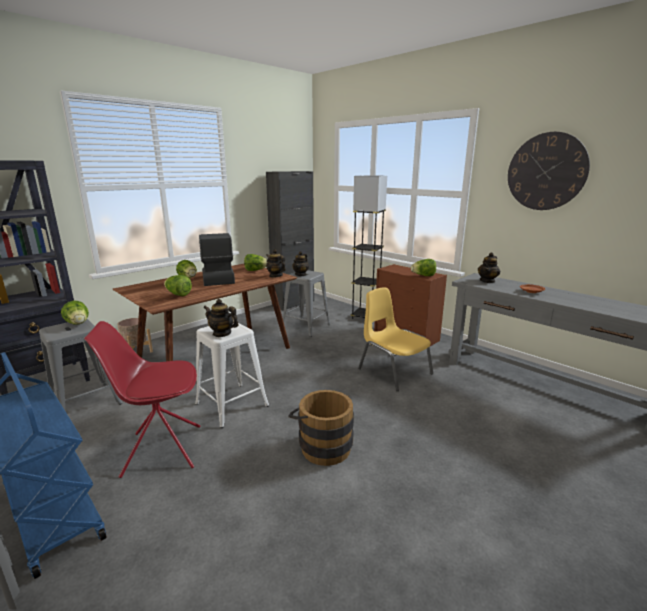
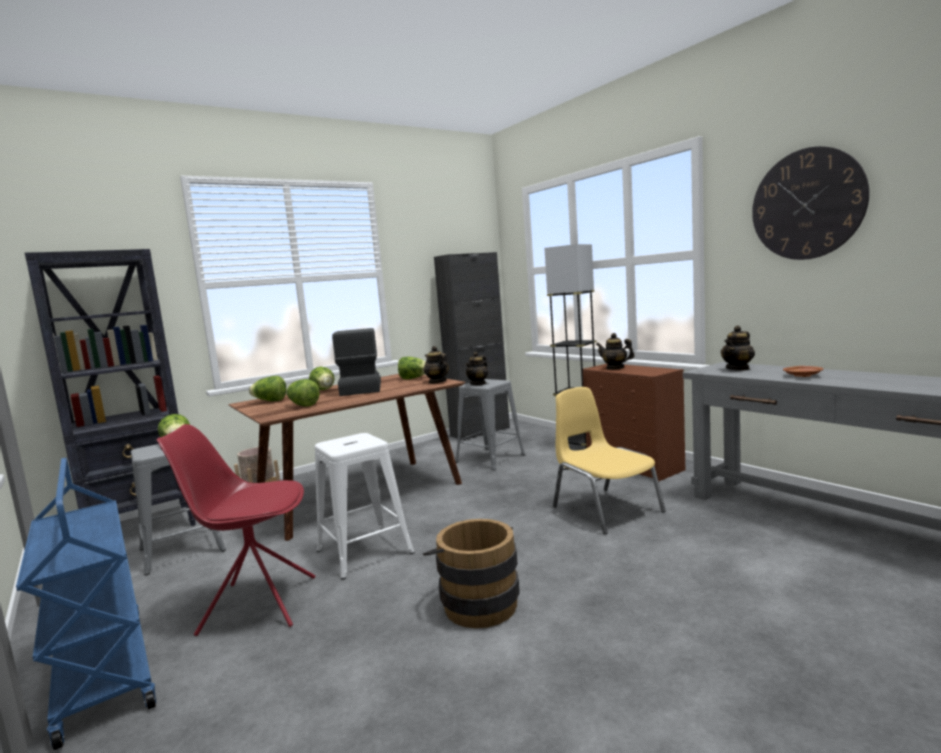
camera: 10 degrees right, 10 degrees down
teapot [203,299,239,337] -> teapot moved to [596,333,635,370]
lettuce [411,259,436,276] -> lettuce moved to [249,376,287,401]

